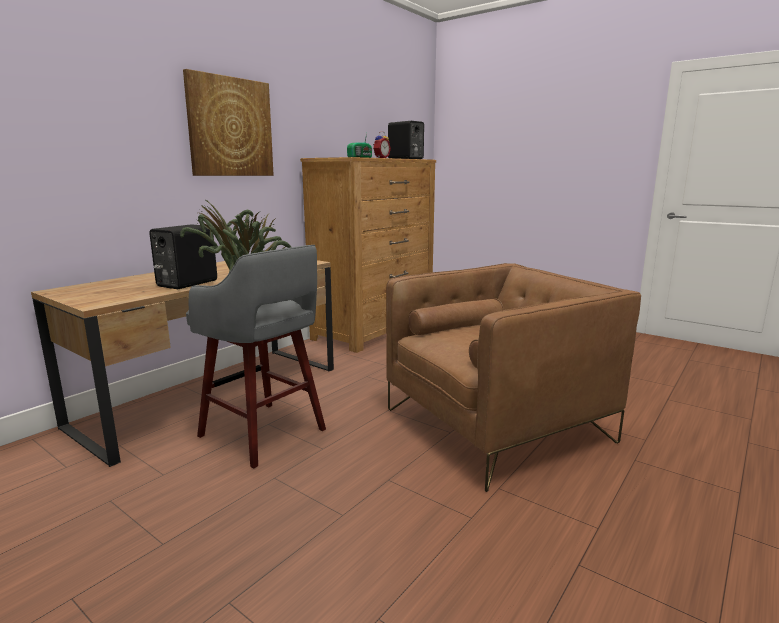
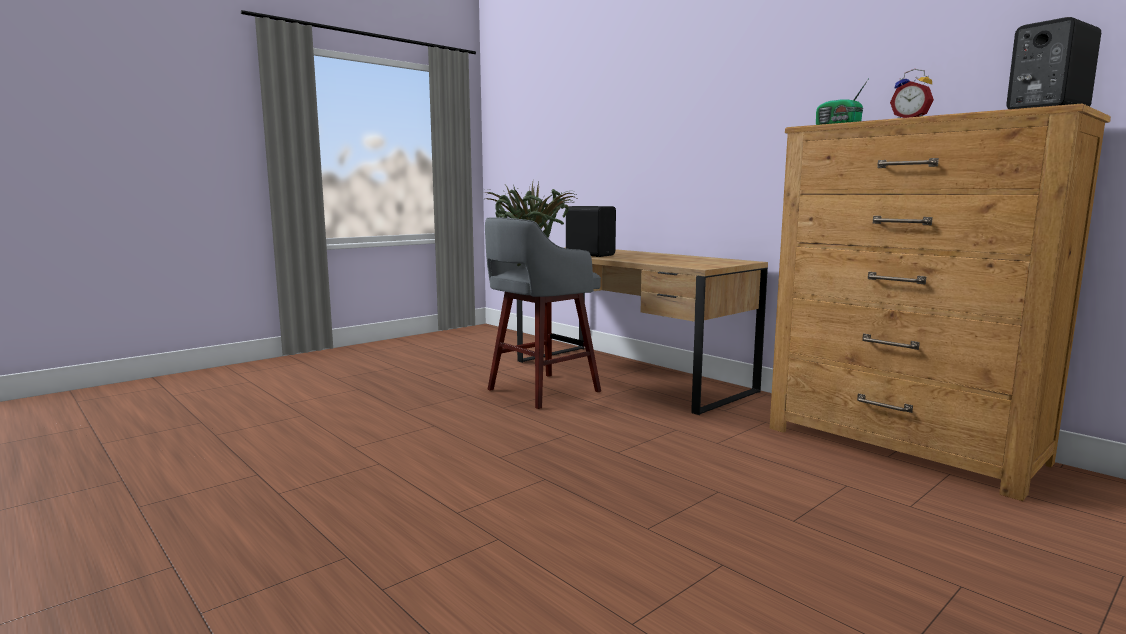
camera: 100 degrees right, 5 degrees down
picture [183,69,274,176] -> none
brown armchair [386,263,641,492] -> none

